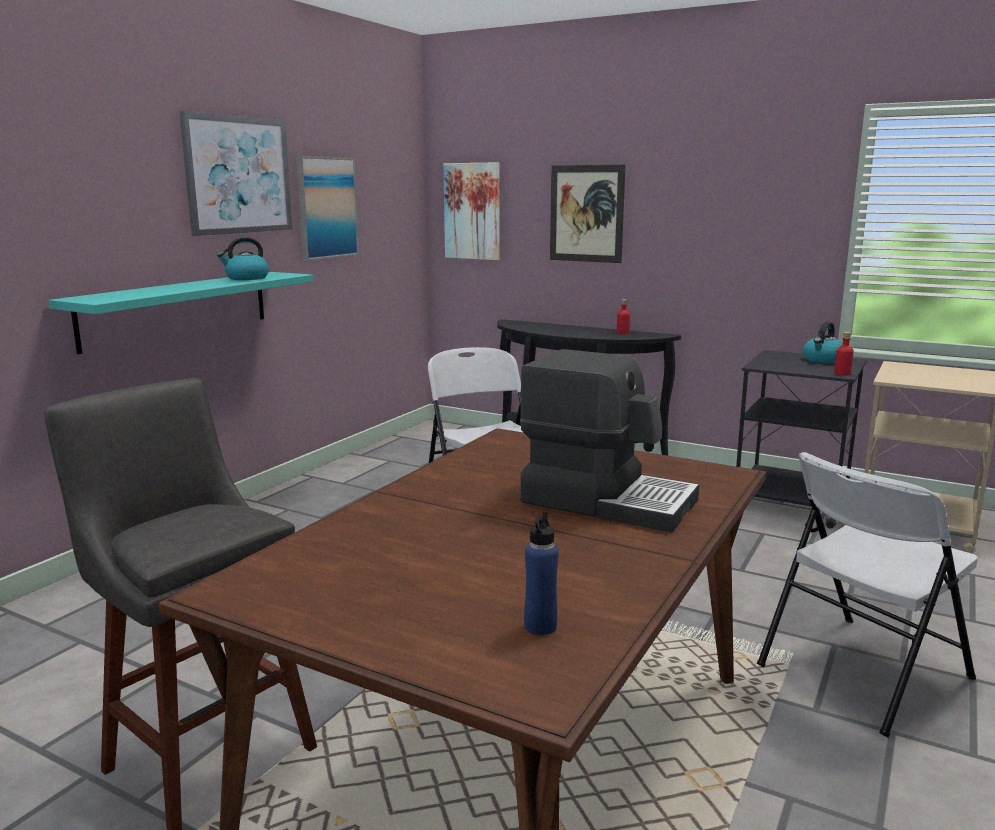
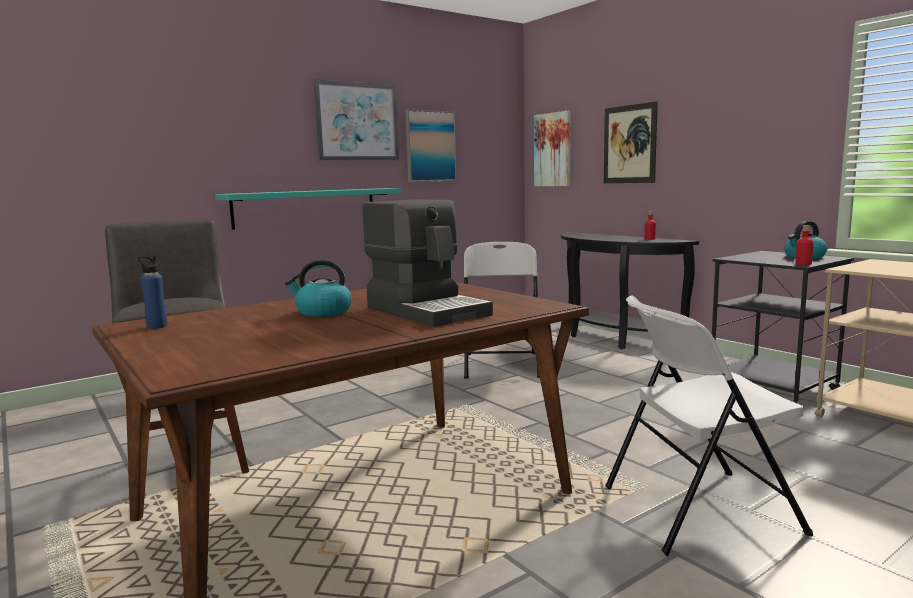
camera: 25 degrees right, 5 degrees down
kettle [217,237,269,280] -> kettle moved to [285,259,352,317]
blue bottle [524,511,559,635] -> blue bottle moved to [138,255,168,329]

